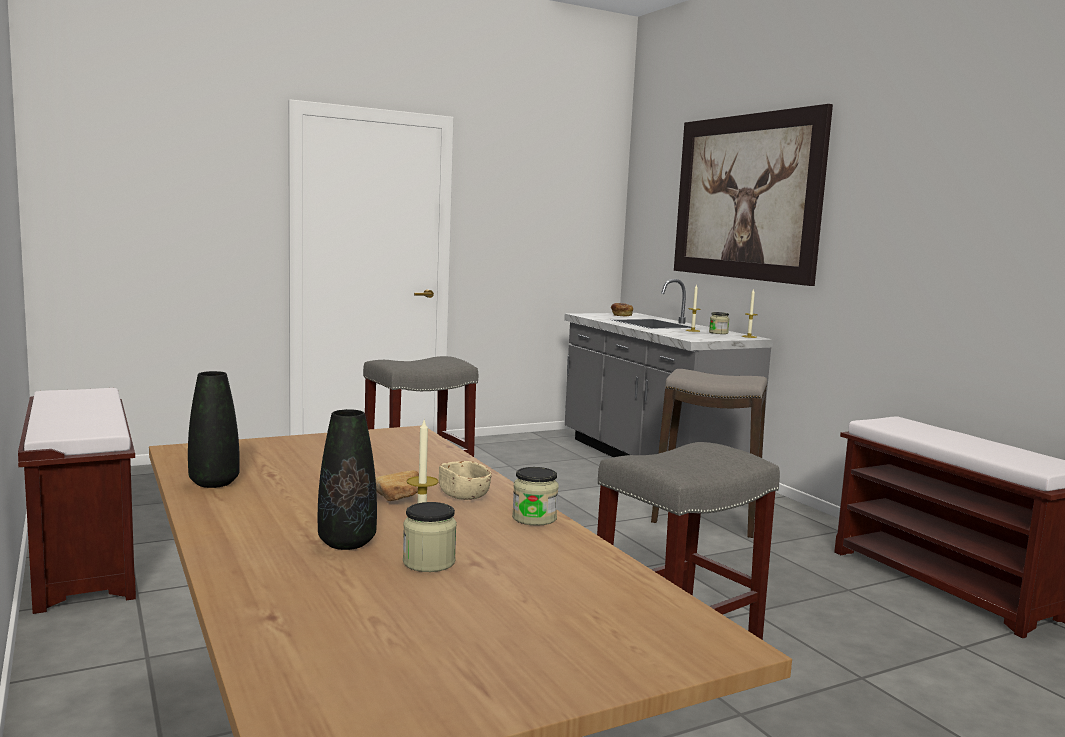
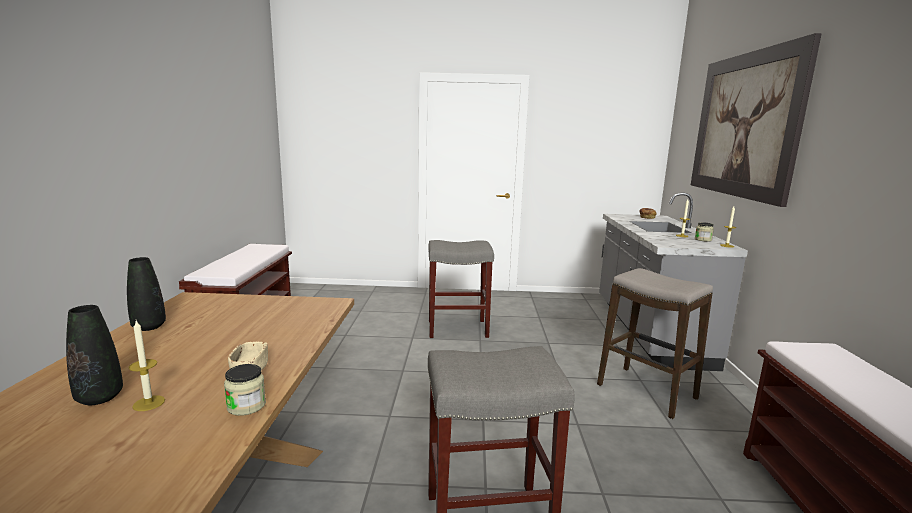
camera: 30 degrees right, 5 degrees up
bread [376,470,419,501] -> none
jar [403,502,457,572] -> none

